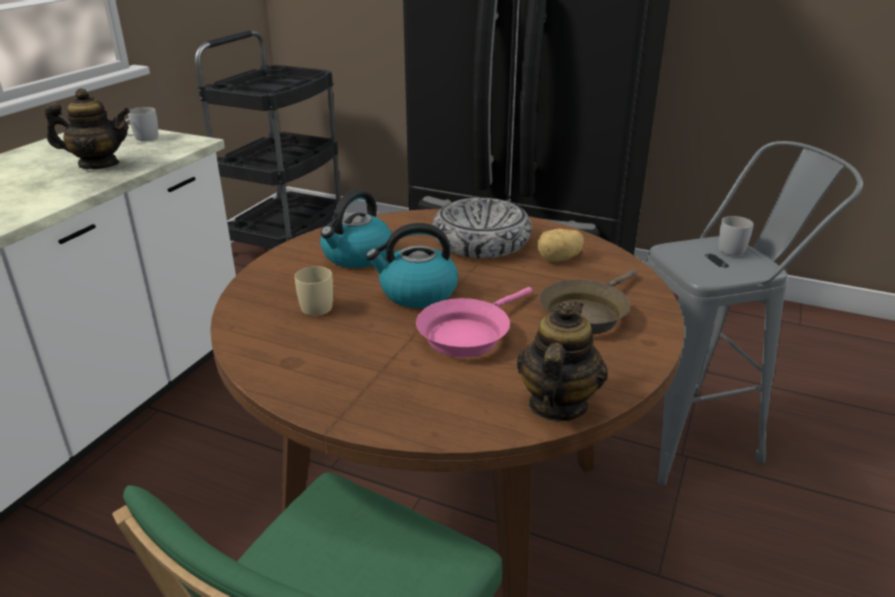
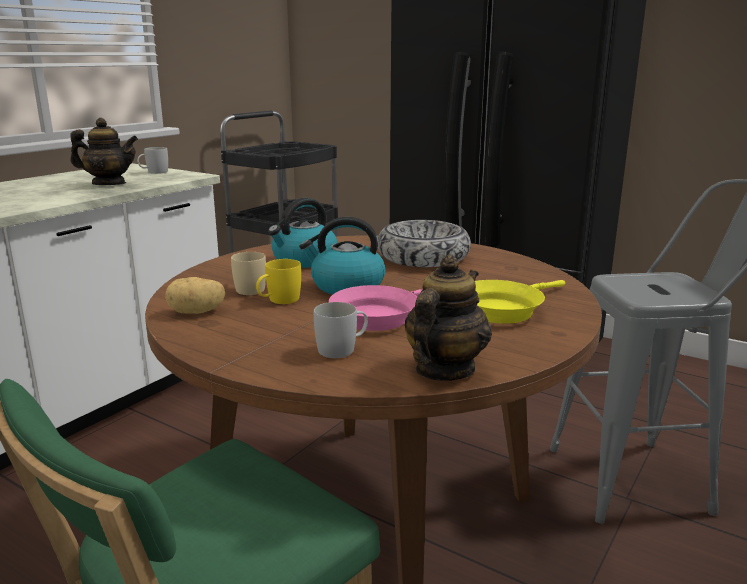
camera: 10 degrees right, 10 degrees down
potato [537,229,584,262] -> potato moved to [165,277,225,314]
brown frying pan [540,269,638,334] -> yellow frying pan [475,280,565,324]
white mug [719,216,753,256] -> white mug moved to [314,302,368,358]
none -> yellow mug [256,259,301,304]

